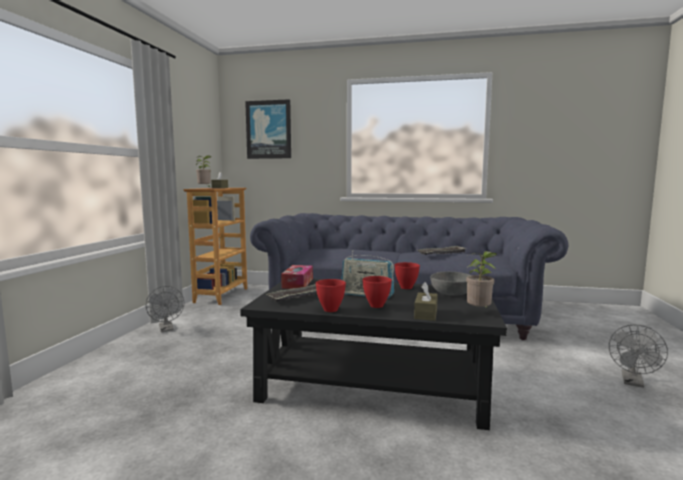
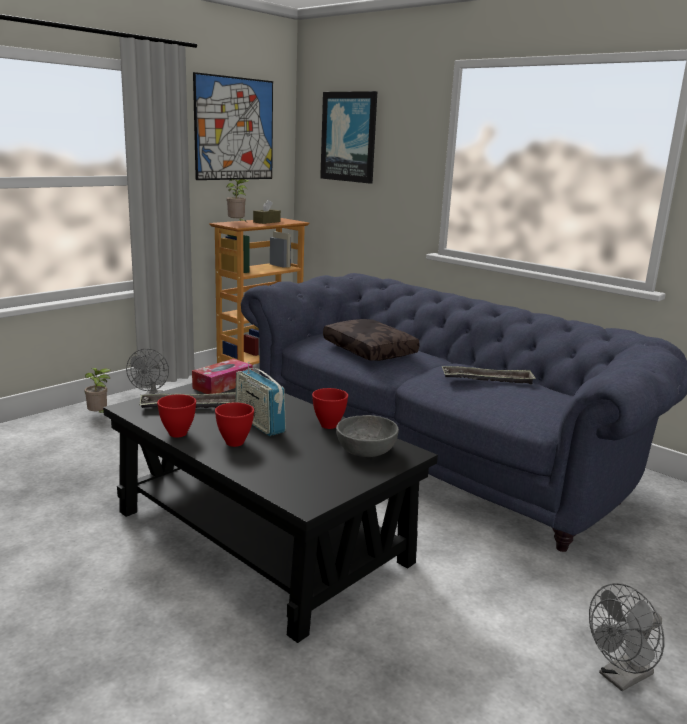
camera: 30 degrees right, 10 degrees up
brown tissue box [414,282,438,321] -> none
potted plant [466,251,497,308] -> potted plant moved to [84,368,111,413]
none -> picture [193,72,273,180]
none -> brown pillow [323,319,420,361]

